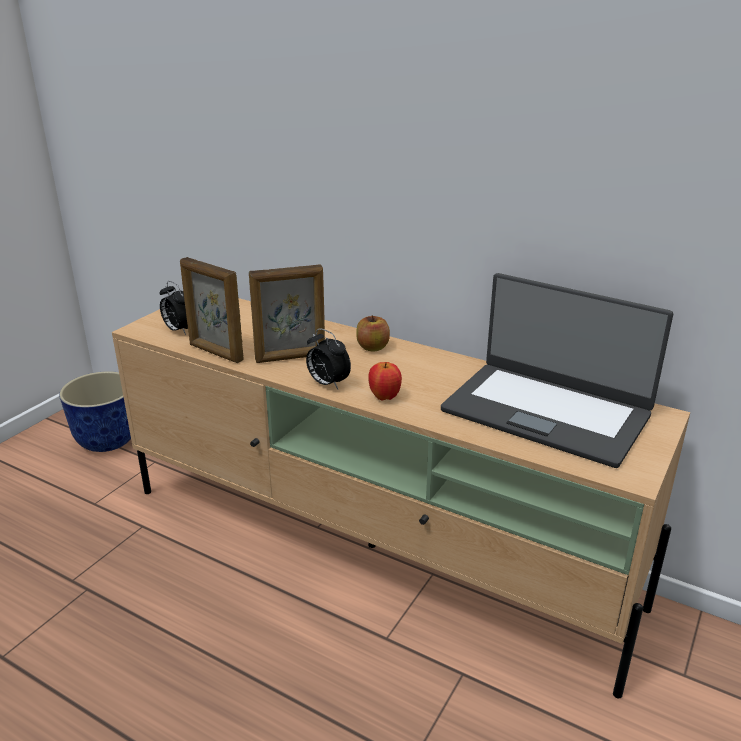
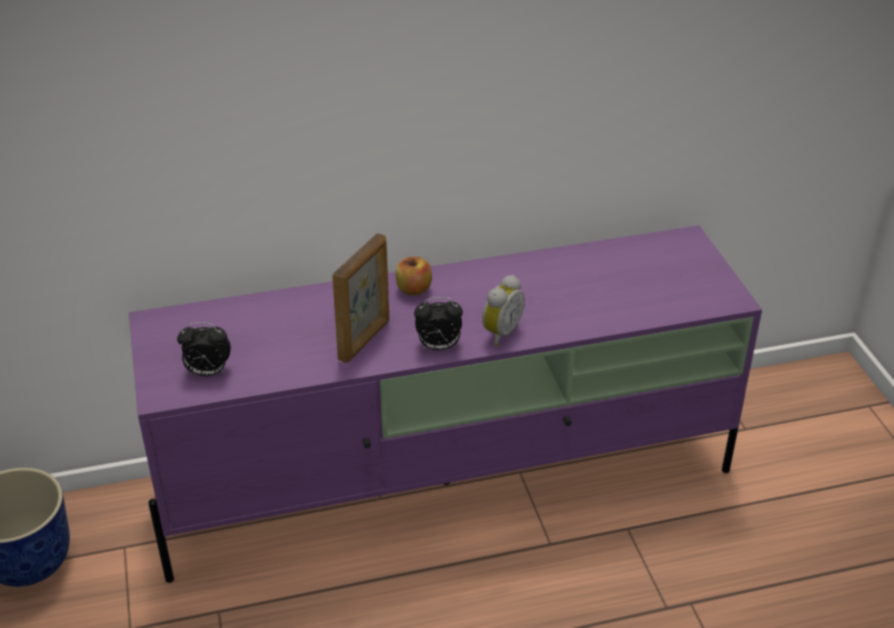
camera: 45 degrees left, 10 degrees up
beige tv stand [112,298,690,698] -> purple tv stand [129,225,762,583]
picture frame [180,257,244,363] -> none
apple [368,362,402,401] -> alarm clock [482,275,525,346]
laptop [441,273,673,468] -> none

